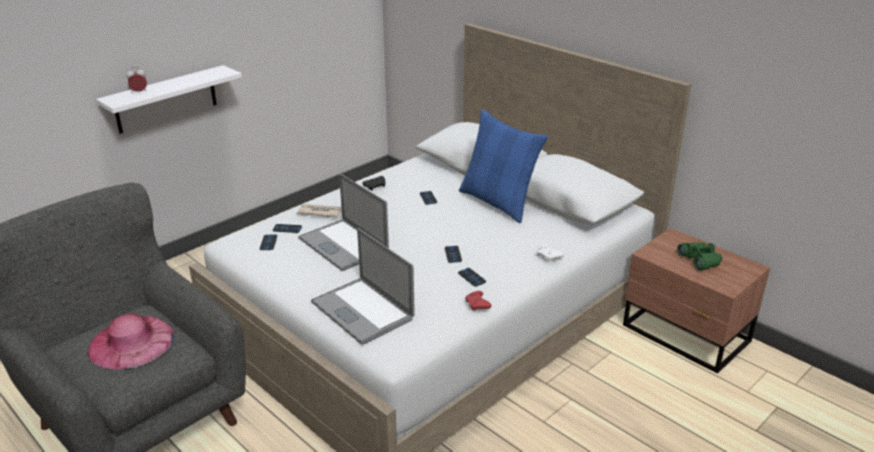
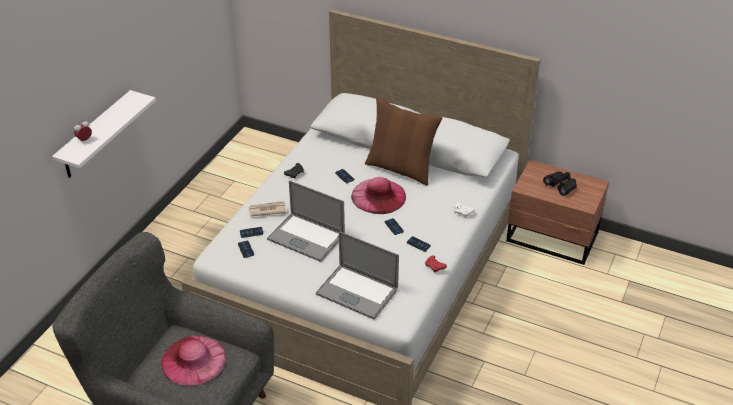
camera: 20 degrees left, 10 degrees up
blue pillow [459,109,548,223] -> brown pillow [365,97,442,186]
green binoculars [677,242,722,270] -> black binoculars [543,172,577,196]
none -> pink hat [351,177,406,214]

